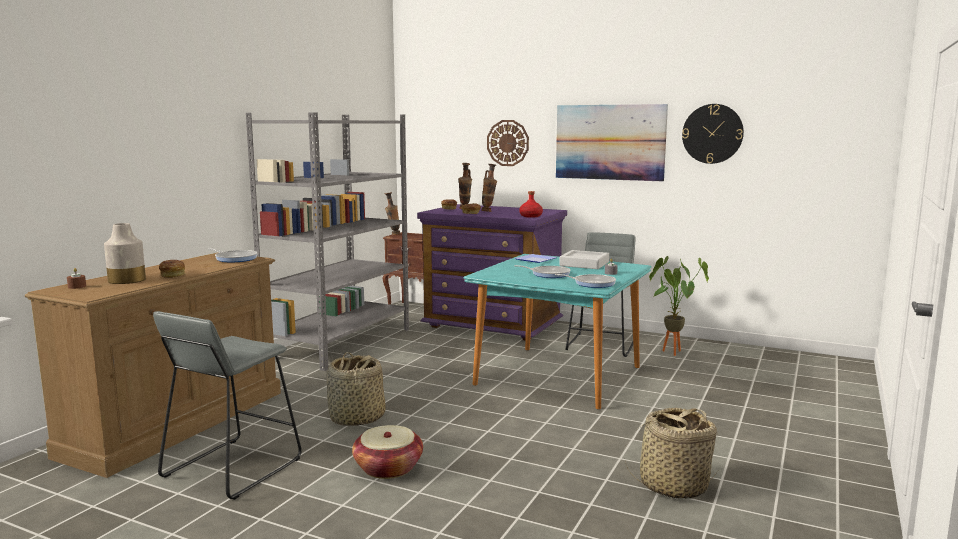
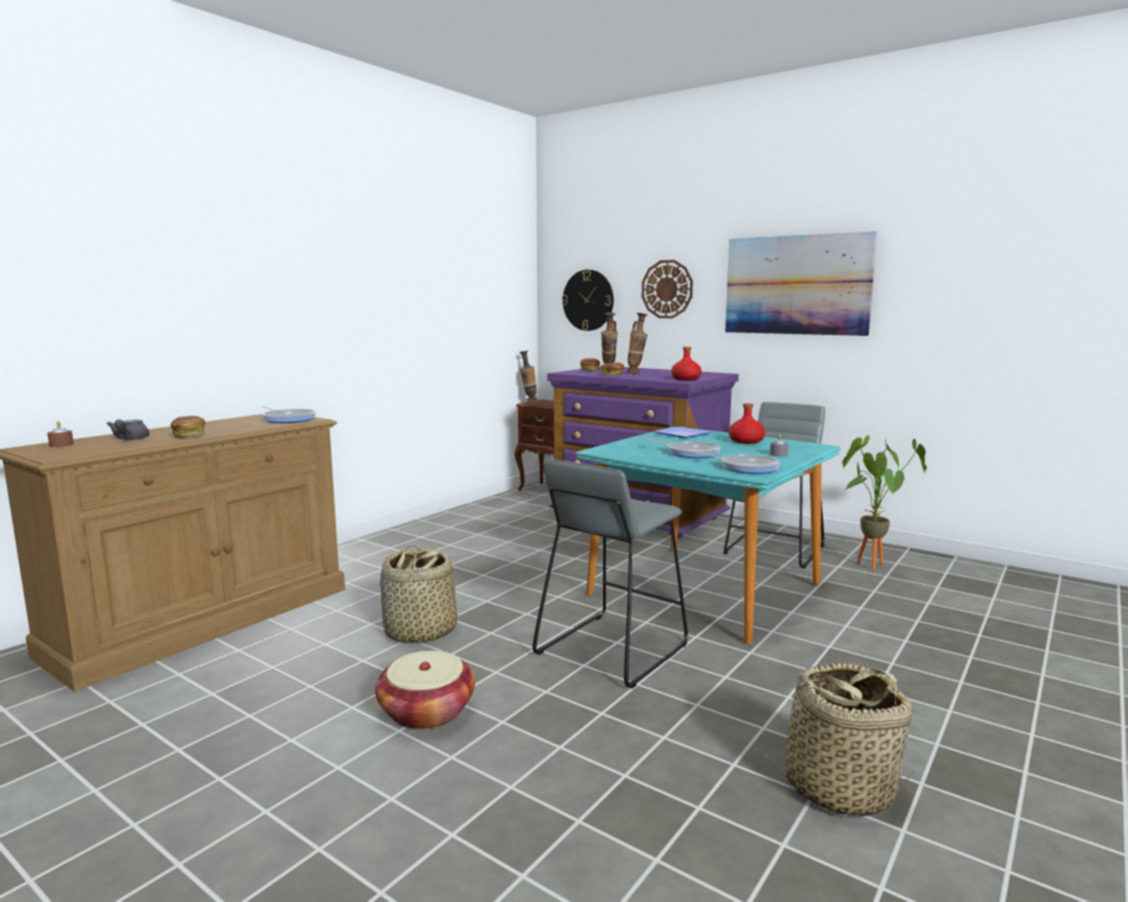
camera: 10 degrees right, 0 degrees up
beige vase [104,223,146,284] -> grey teapot [107,419,150,440]
grey stool [153,311,302,500] -> grey stool moved to [532,459,688,689]
grey bookcase [246,113,409,371] -> none
grey tray [559,250,609,269] -> red bottle [729,403,765,444]
wall clock [682,104,744,164] -> wall clock moved to [562,270,614,331]

